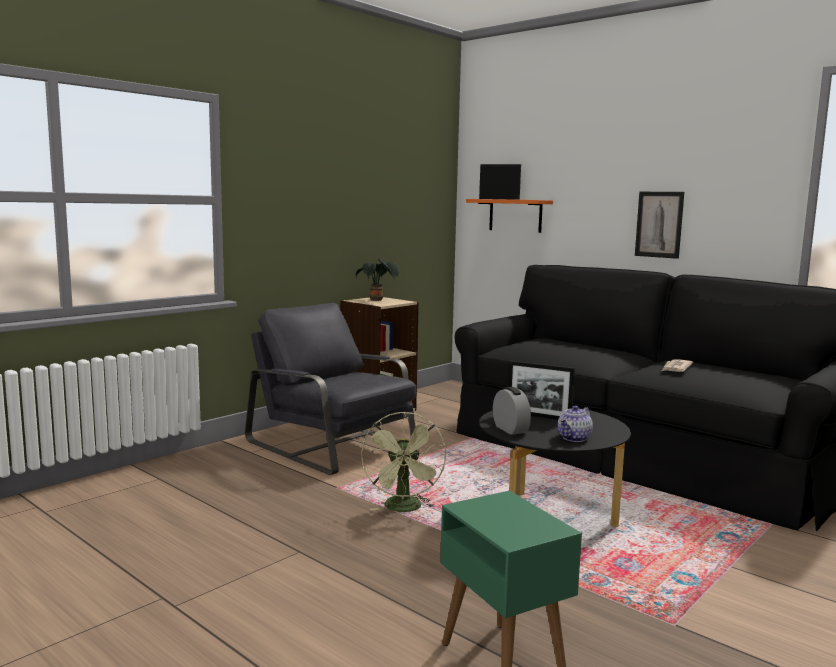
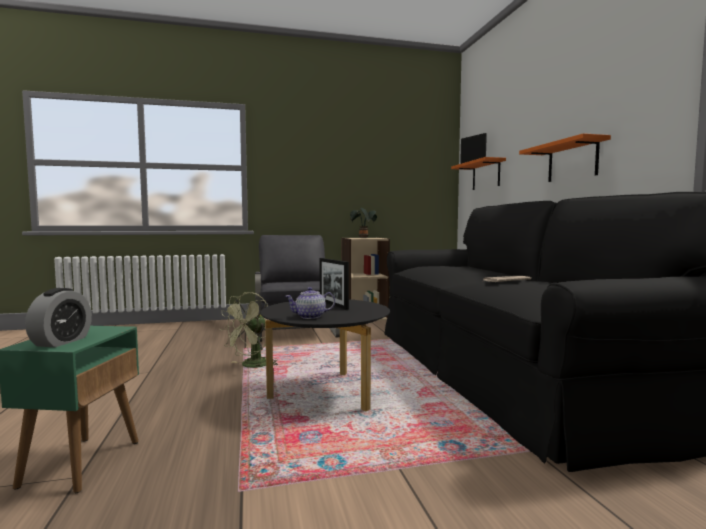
camera: 35 degrees right, 5 degrees down
alarm clock [493,387,531,435] -> alarm clock moved to [25,288,92,347]
picture [635,192,684,259] -> orange shelf [519,133,611,182]

